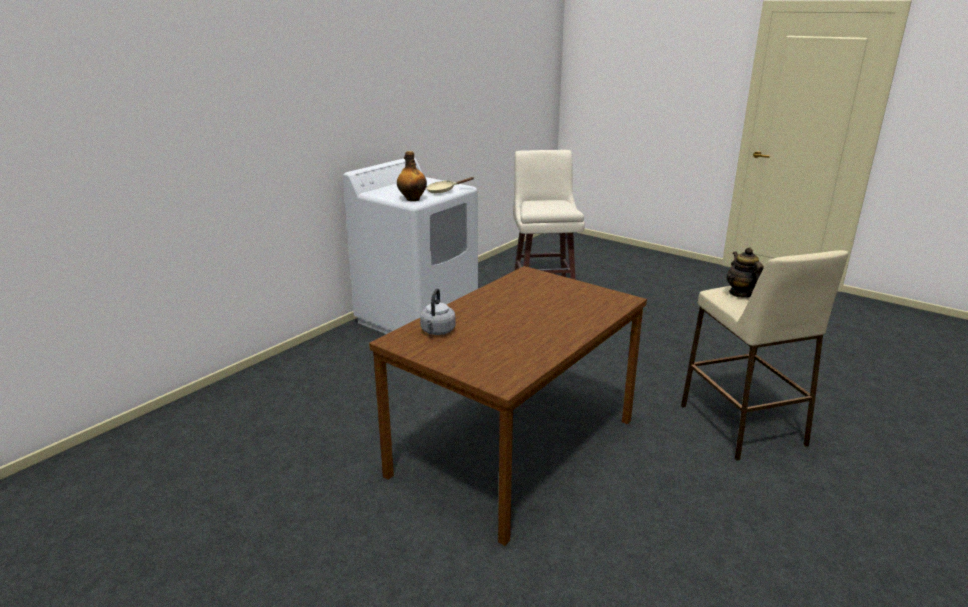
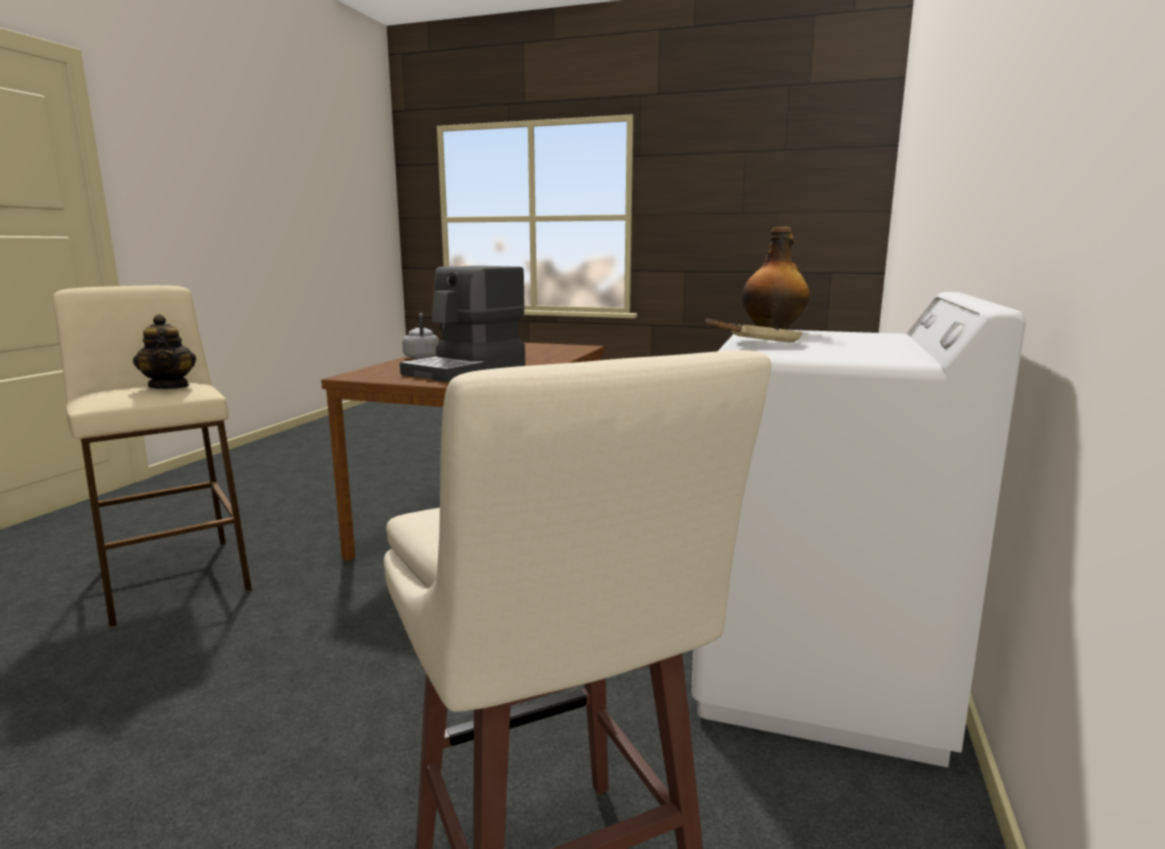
camera: 160 degrees right, 10 degrees down
grey kettle [420,288,456,335] -> grey kettle moved to [402,313,439,359]
none -> coffee machine [400,266,525,382]

